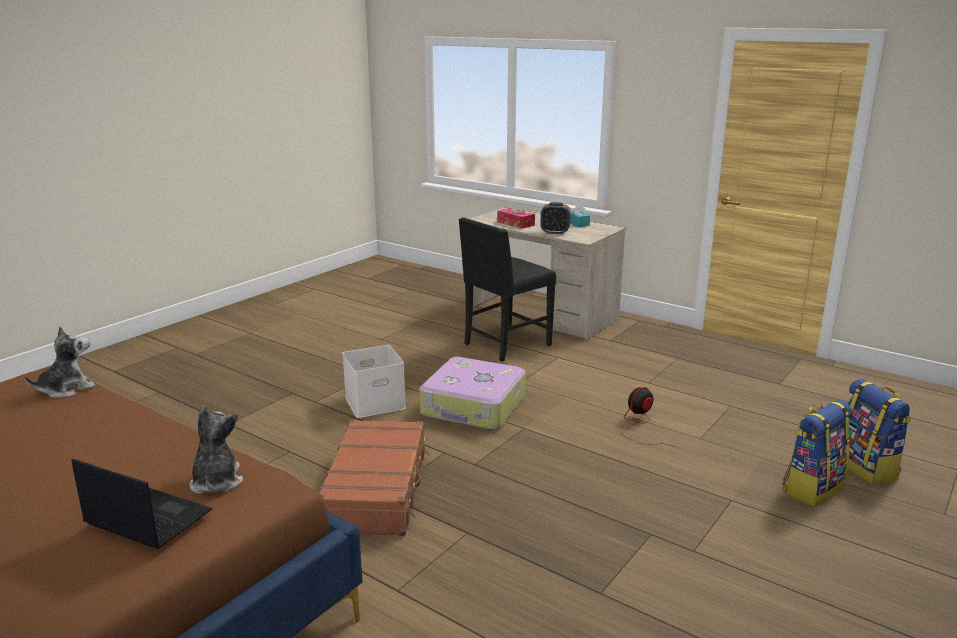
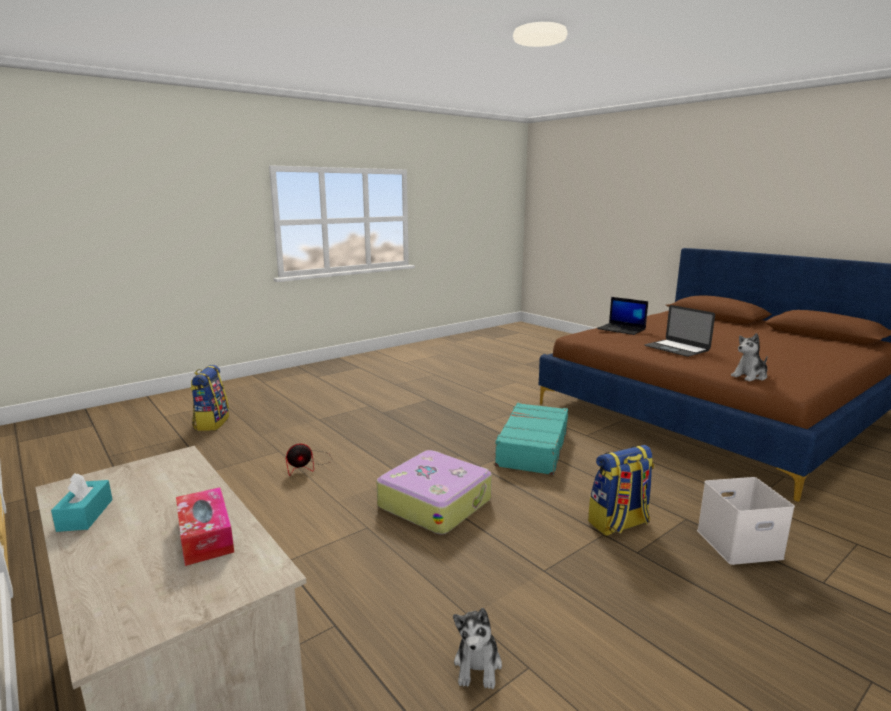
camera: 165 degrees left, 5 degrees down
plush toy [189,405,243,494] -> plush toy moved to [453,608,502,689]
brown suitcase [319,419,429,536] -> turquoise suitcase [493,403,568,475]
white storage box [342,345,406,418] -> white storage box moved to [697,477,795,565]
black chair [459,217,556,362] -> none
alarm clock [540,202,571,234] -> none
backpack [783,400,852,507] -> backpack moved to [588,445,654,536]
none -> laptop [645,305,715,357]

